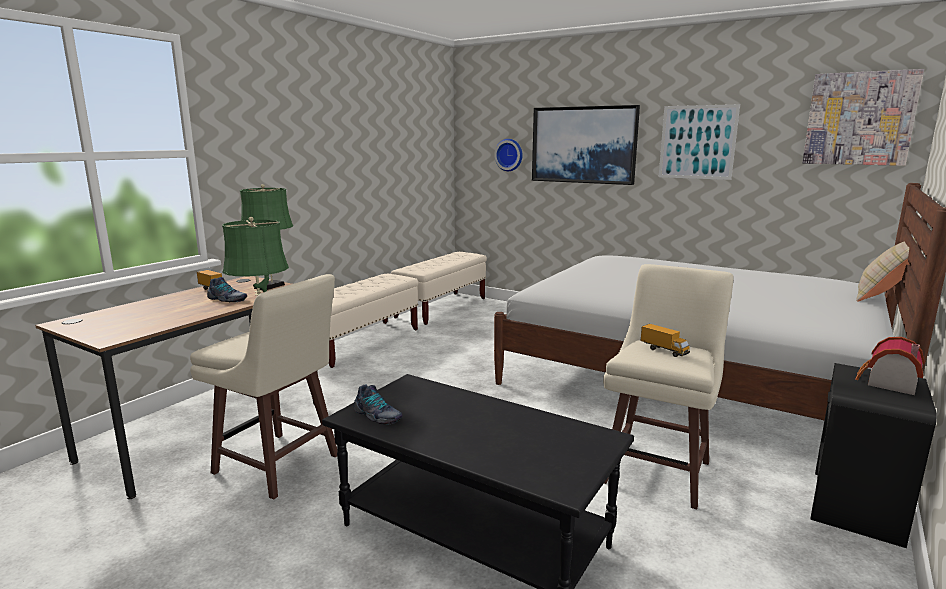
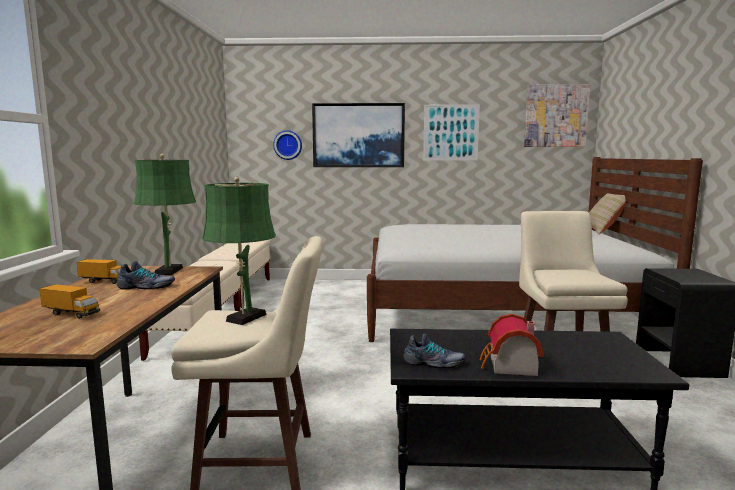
camera: 30 degrees left, 5 degrees down
toy truck [641,324,690,357] -> toy truck moved to [40,284,100,319]
toy house [855,337,925,395] -> toy house moved to [480,314,544,376]

